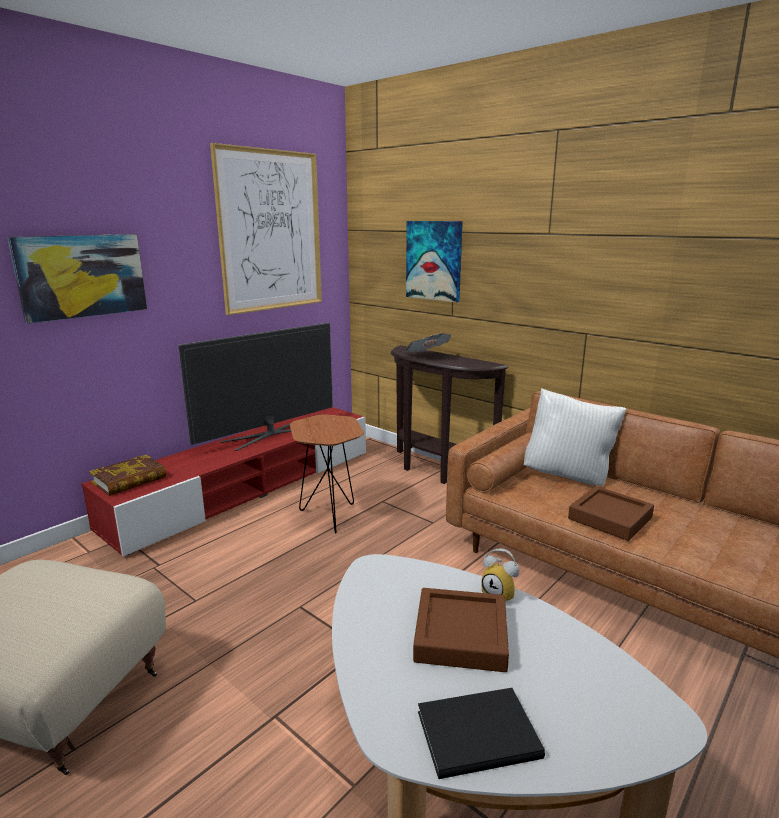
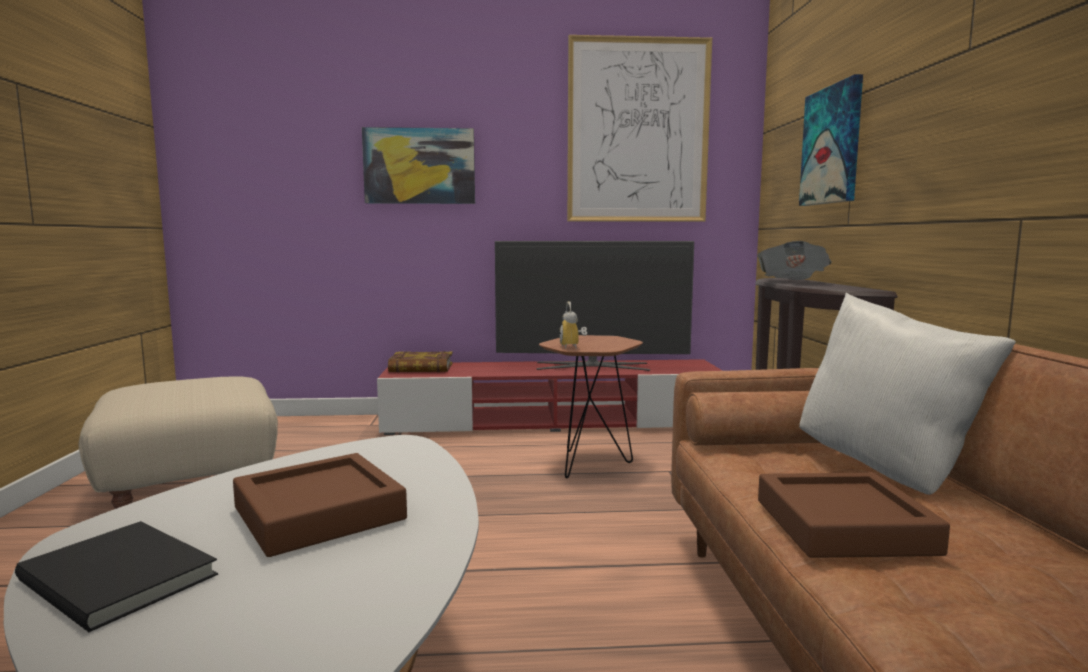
camera: 45 degrees right, 10 degrees down
alarm clock [481,548,519,601] -> alarm clock moved to [559,301,587,349]

